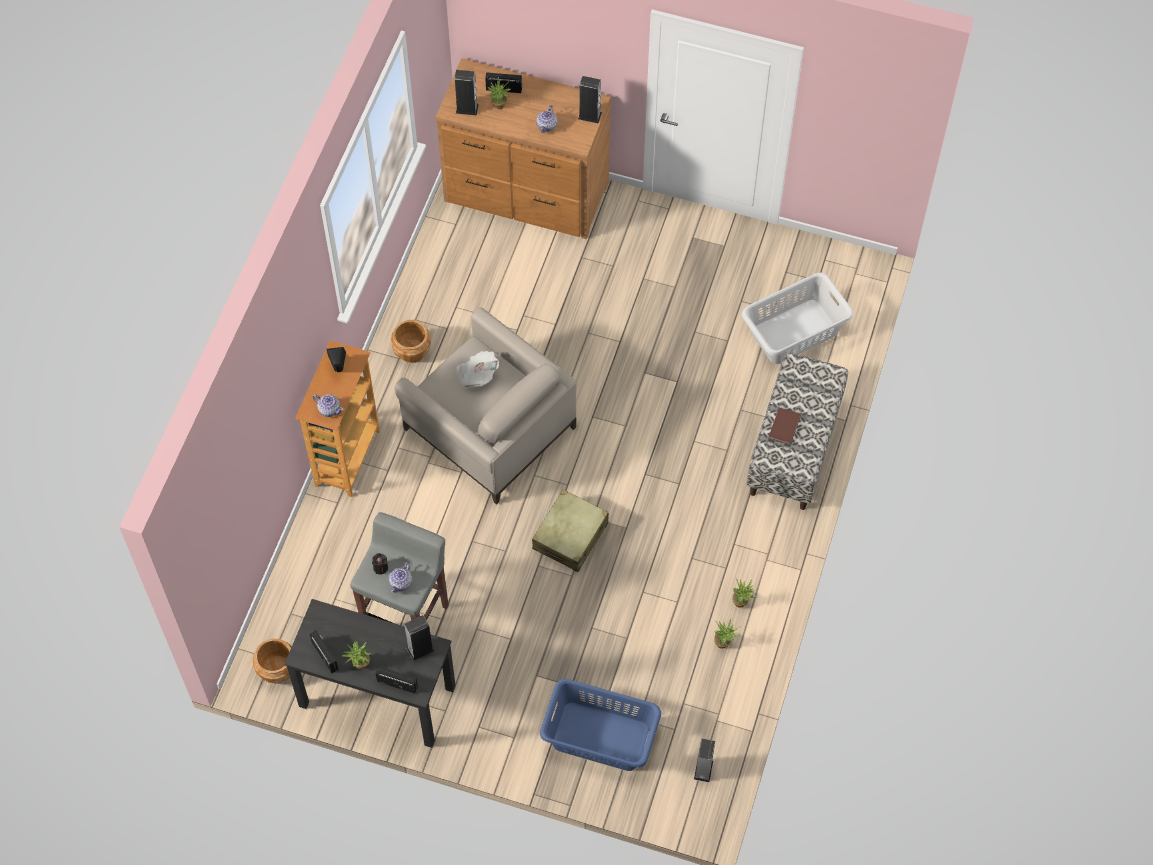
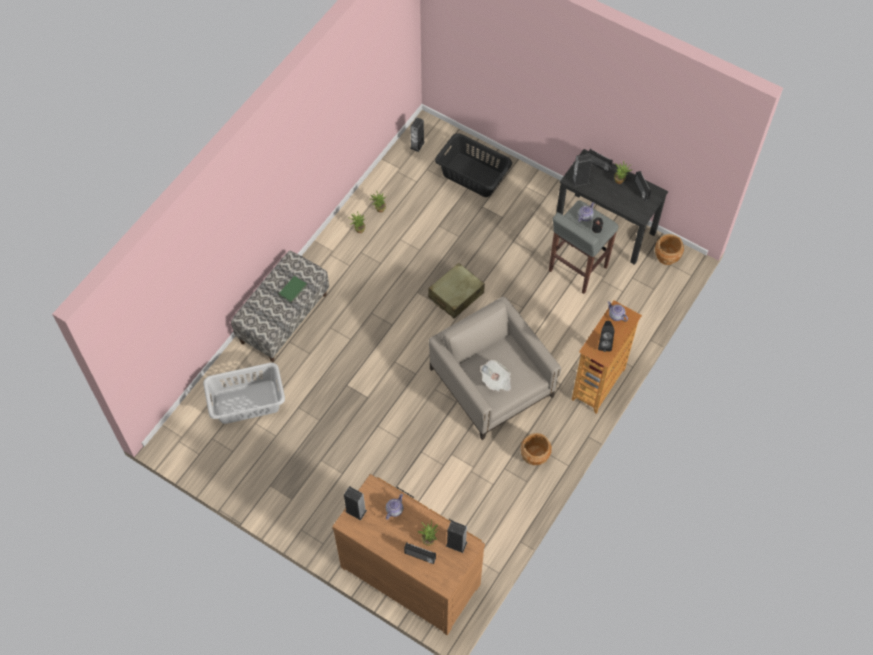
camera: 165 degrees left, 0 degrees up
blue laundry basket [540,679,661,771] -> black laundry basket [435,133,512,197]
brown book [769,408,801,445] -> green book [279,276,307,303]

